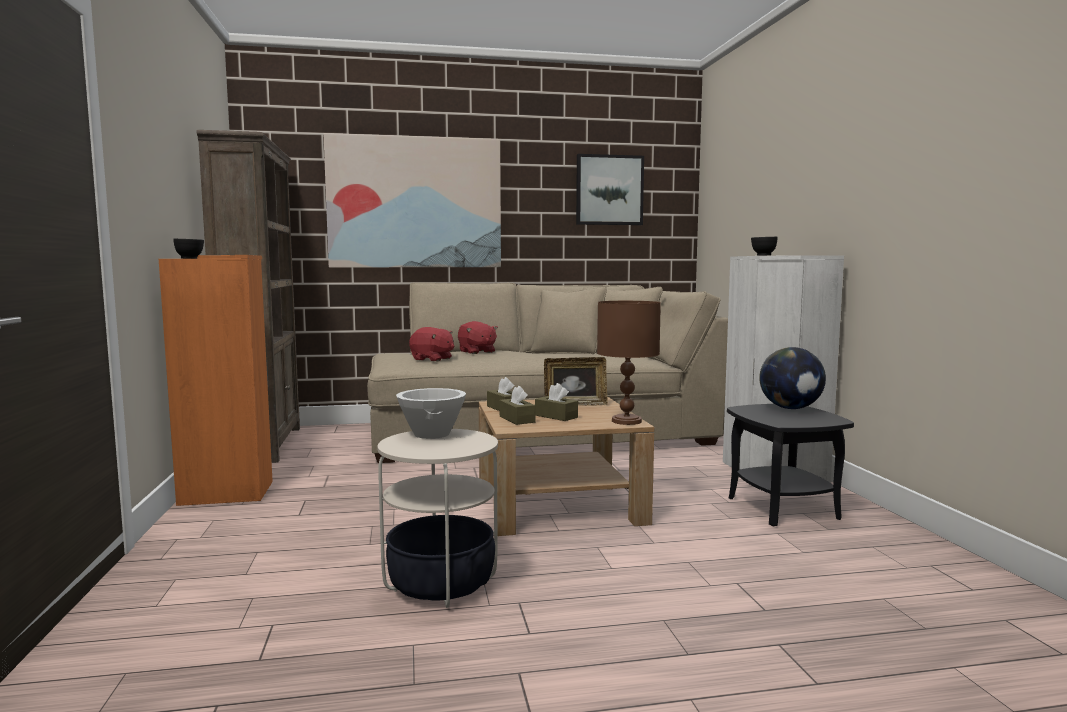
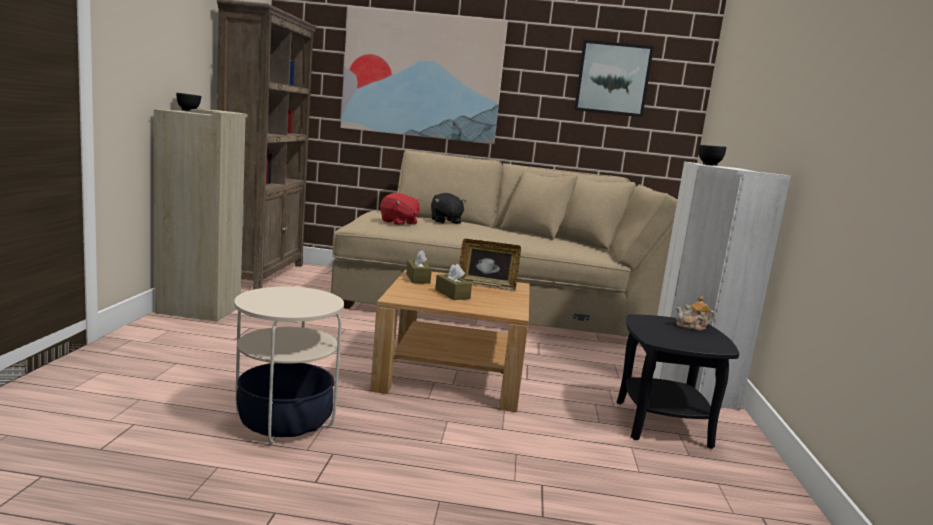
camera: 15 degrees right, 5 degrees up
orange cabinet [159,255,273,506] -> beige cabinet [154,108,248,321]
white bowl [396,388,466,439] -> none
red plush toy [458,321,498,354] -> black plush toy [431,193,467,224]
brown tissue box [500,385,536,425] -> none
brown table lamp [597,301,661,425] -> none
globe [759,347,826,409] -> teapot [675,296,715,331]

